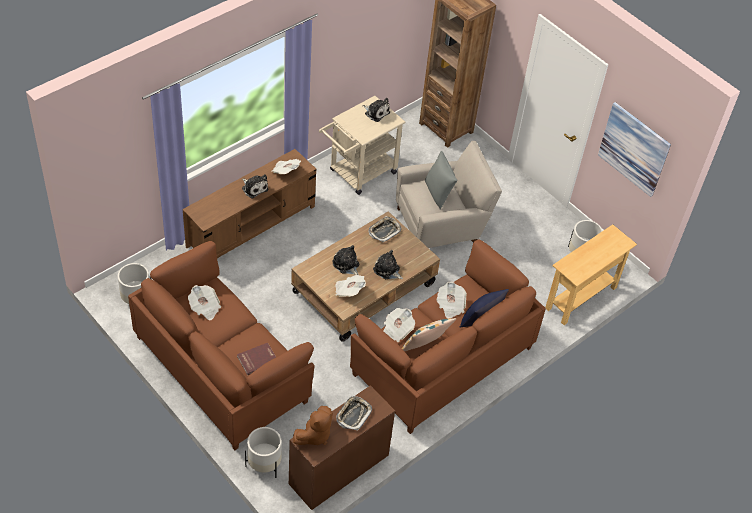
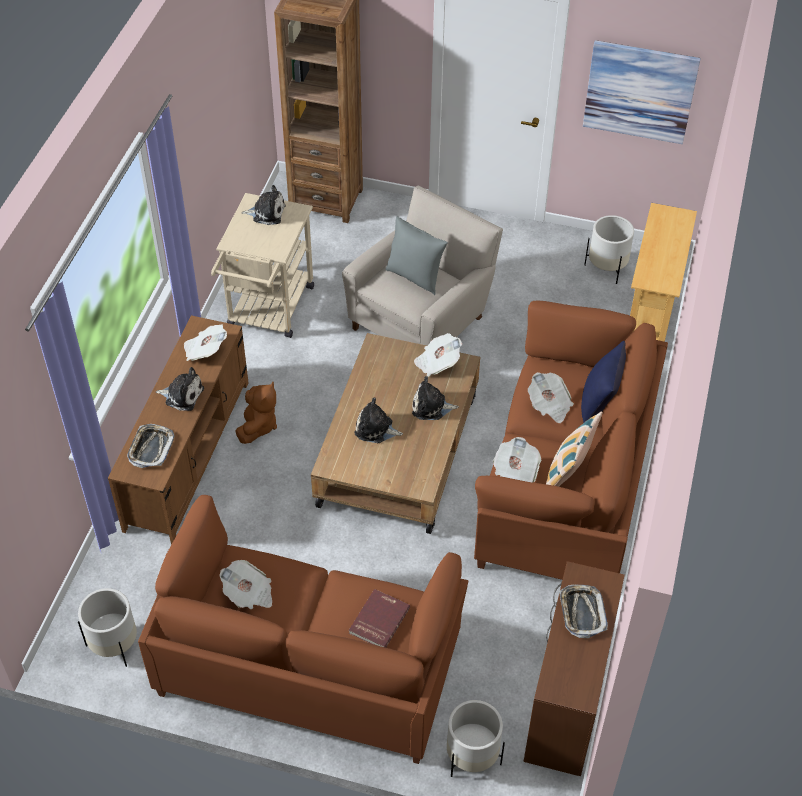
camera: 30 degrees left, 0 degrees up
brown plush toy [293,406,333,445] -> brown plush toy moved to [235,382,277,444]
newspaper [335,275,366,297] -> newspaper moved to [414,333,462,377]
tray [368,216,402,242] -> tray moved to [127,424,175,468]

